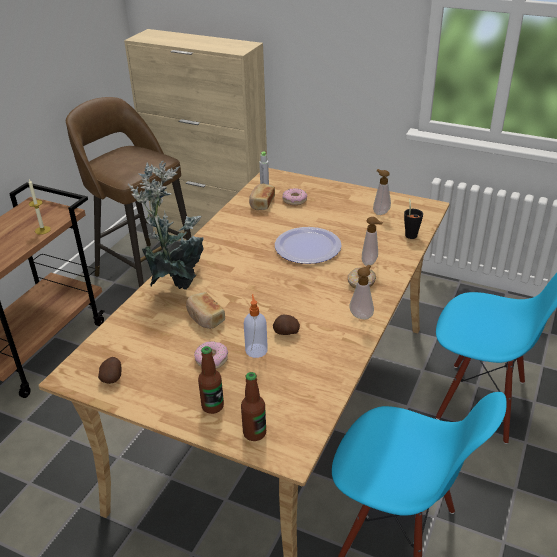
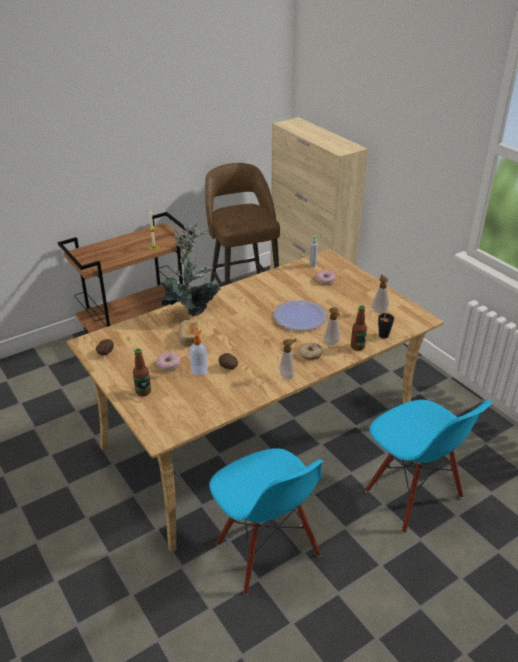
camera: 30 degrees right, 0 degrees up
bottle [241,372,266,441] -> bottle moved to [351,305,367,351]
bread [249,183,275,210] -> none

